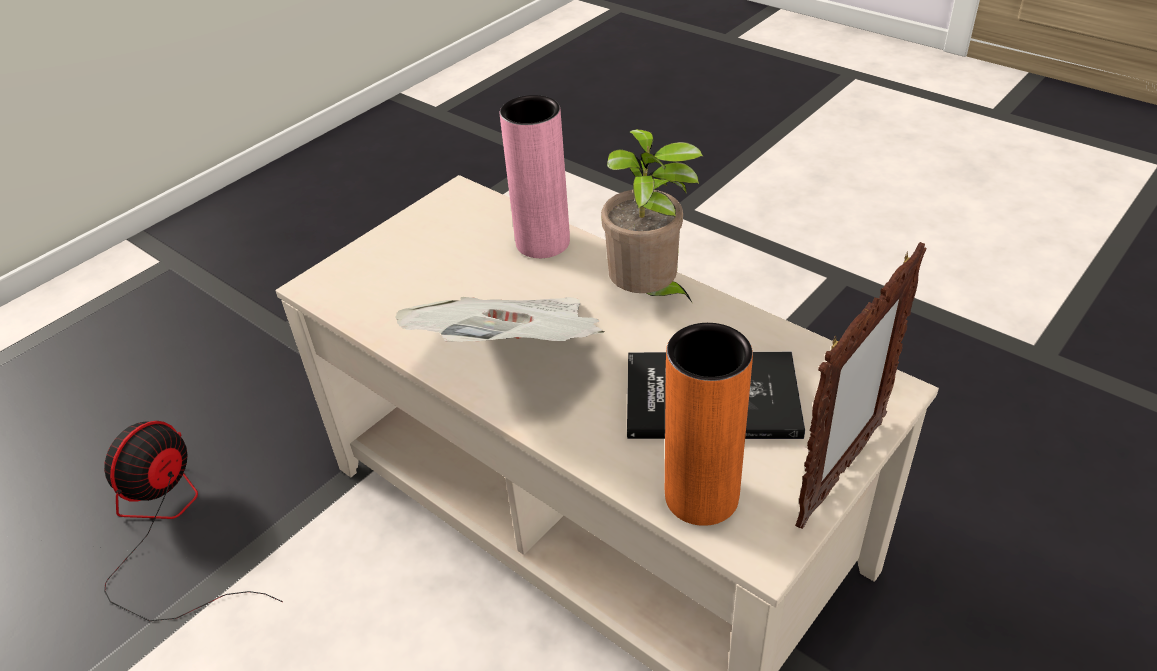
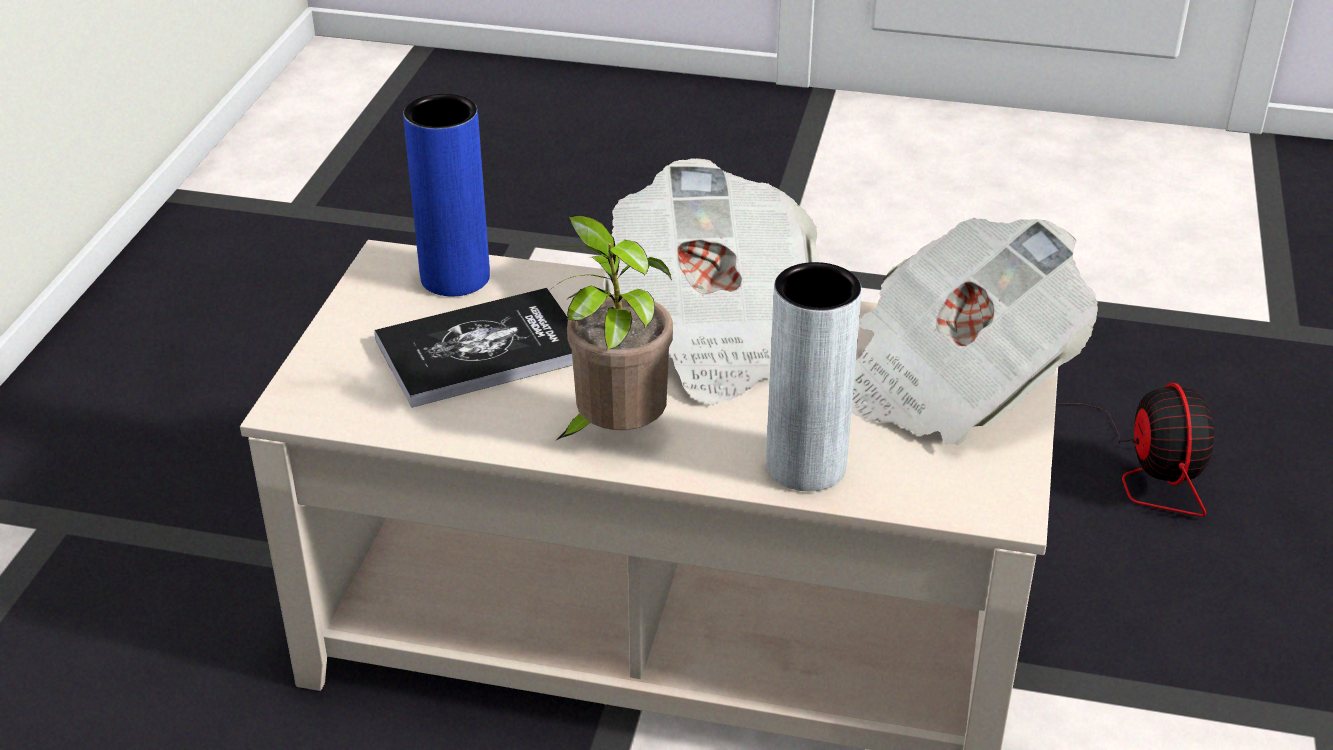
camera: 150 degrees right, 5 degrees down
pink vase [500,95,570,258] -> grey vase [766,262,862,491]
orange vase [665,323,753,526] -> blue vase [403,94,490,297]
picture frame [795,242,926,529] -> none
none -> newspaper [851,218,1098,445]

